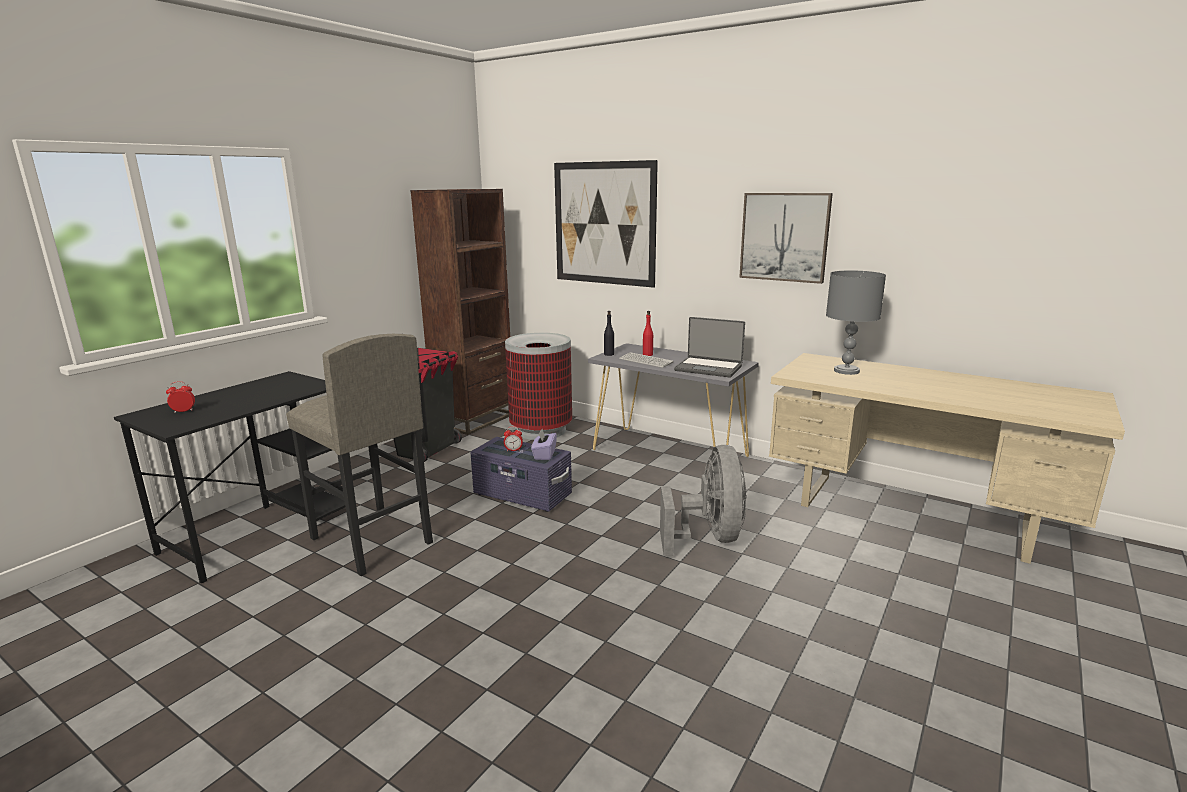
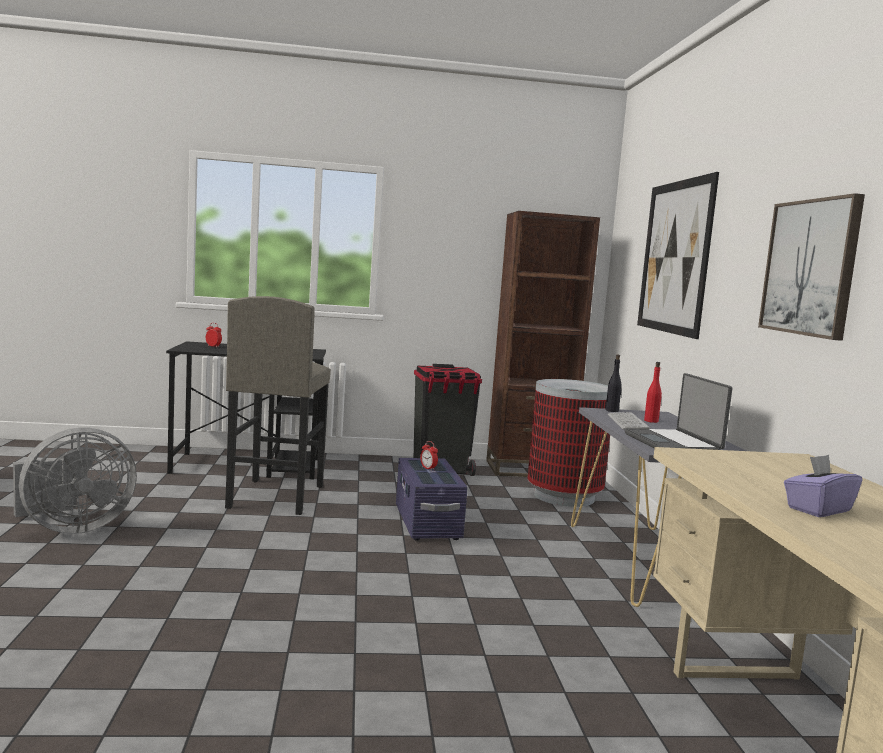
camera: 50 degrees right, 10 degrees down
purple tissue box [531,429,557,460] -> purple tissue box moved to [784,455,862,517]
grey fan [660,445,747,556] -> grey fan moved to [13,427,137,534]
grey table lamp [826,271,886,375] -> none

